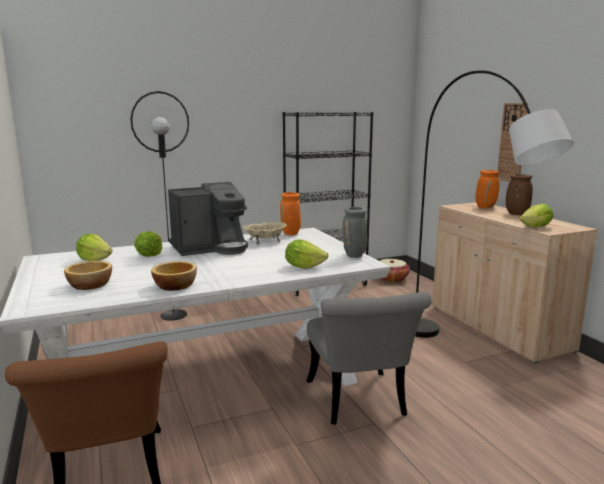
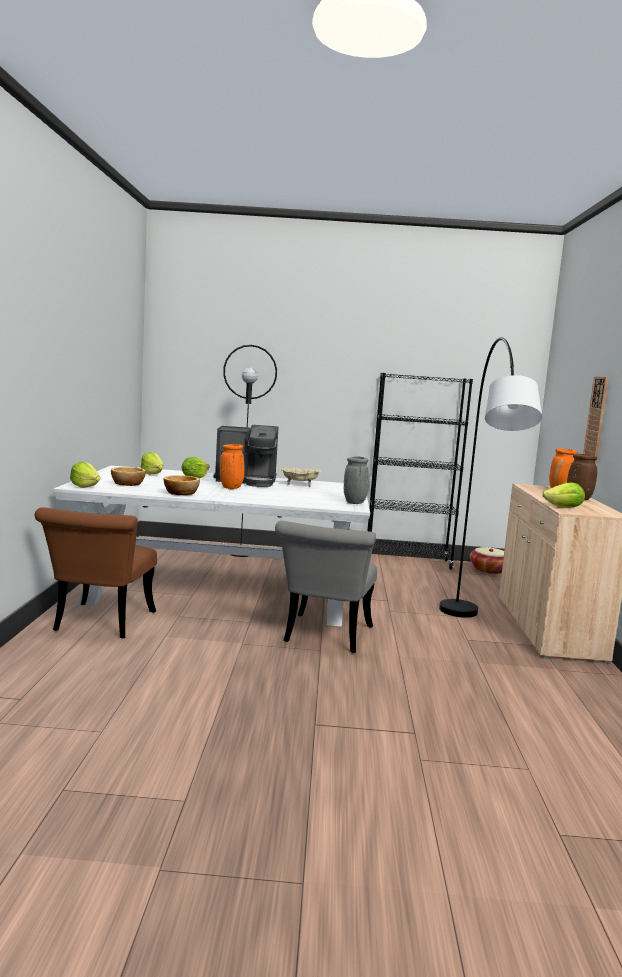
camera: 25 degrees right, 5 degrees down
orange vase [280,192,301,235] -> orange vase moved to [220,444,244,489]
lettuce [285,239,329,269] -> lettuce moved to [70,462,100,488]

